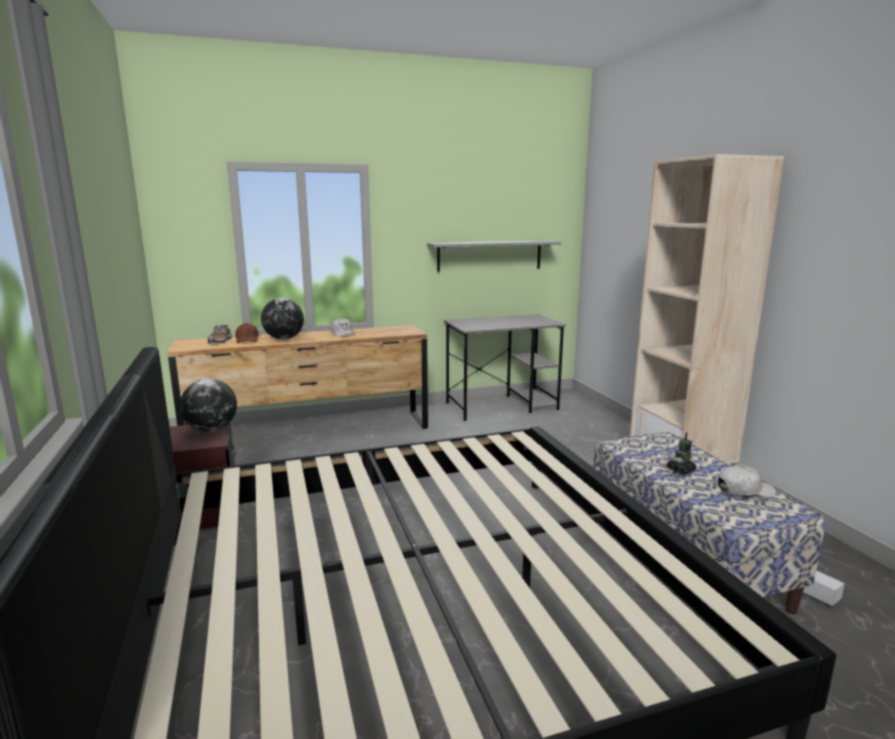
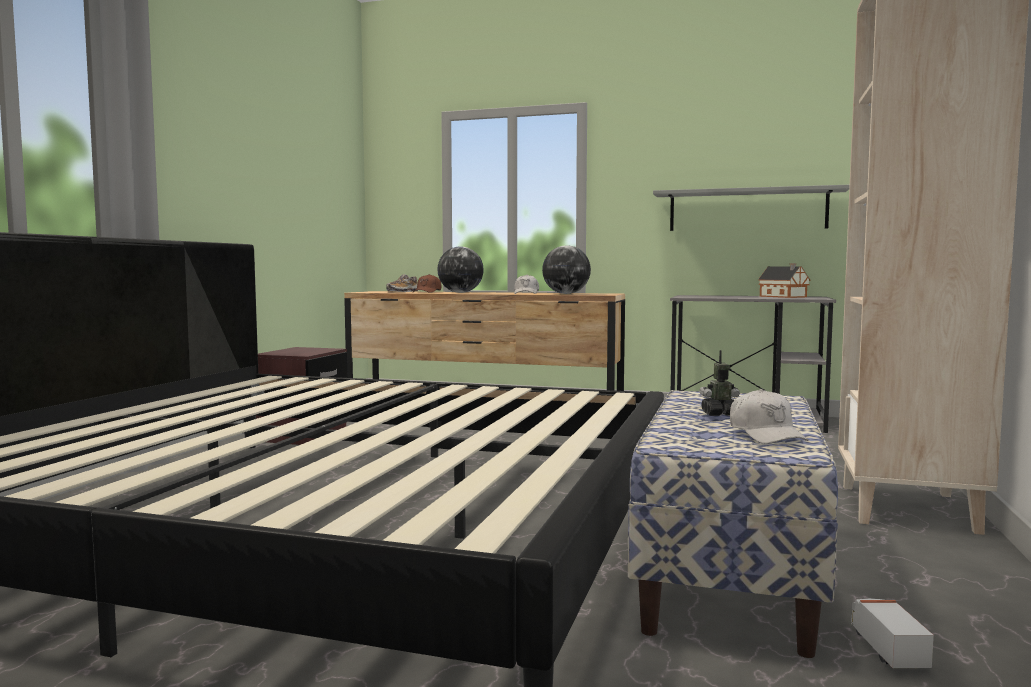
camera: 35 degrees right, 10 degrees down
globe [180,379,237,432] -> globe moved to [542,245,591,294]
white cap [718,465,776,498] -> white cap turned 45 degrees clockwise [730,389,809,444]
none -> toy house [758,263,810,298]

